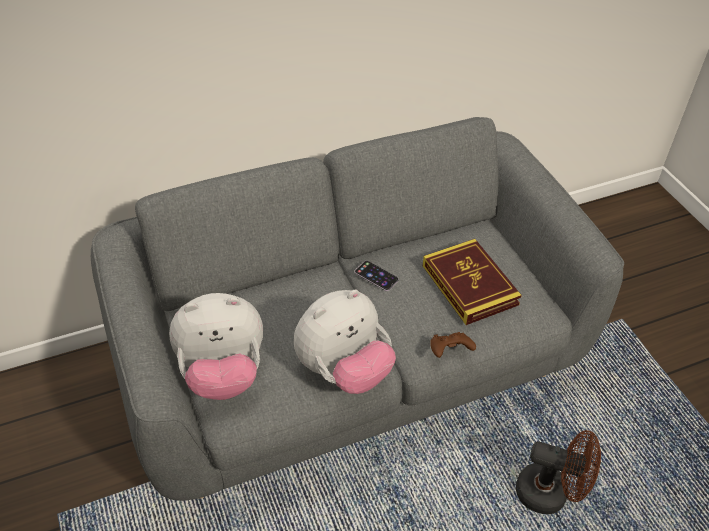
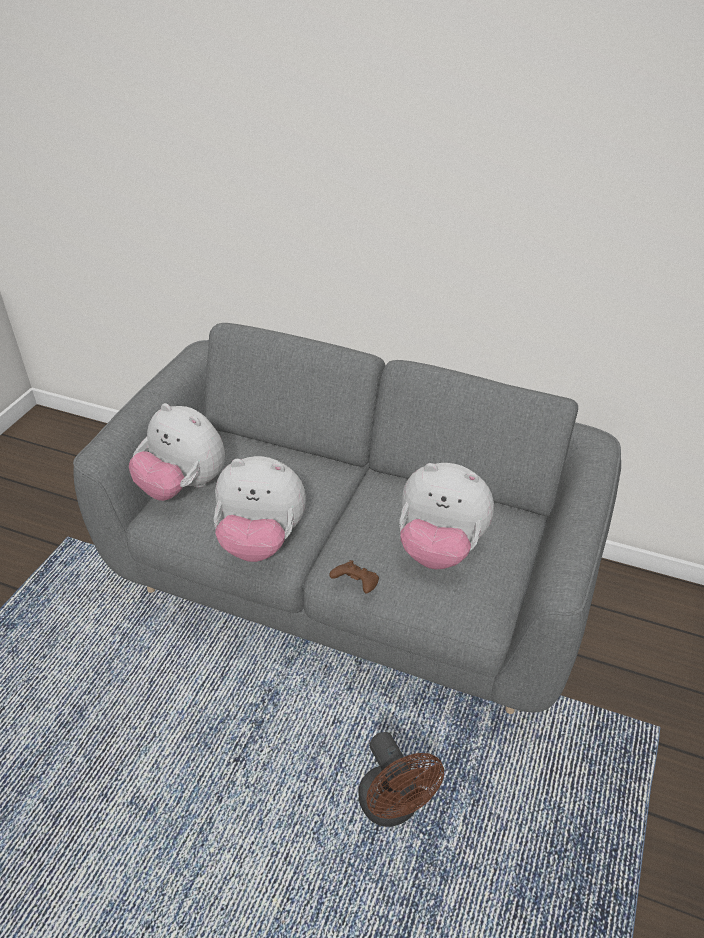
camera: 45 degrees right, 5 degrees down
phone [355,261,399,291] -> none
book [423,239,522,325] -> plush toy [399,463,494,569]

